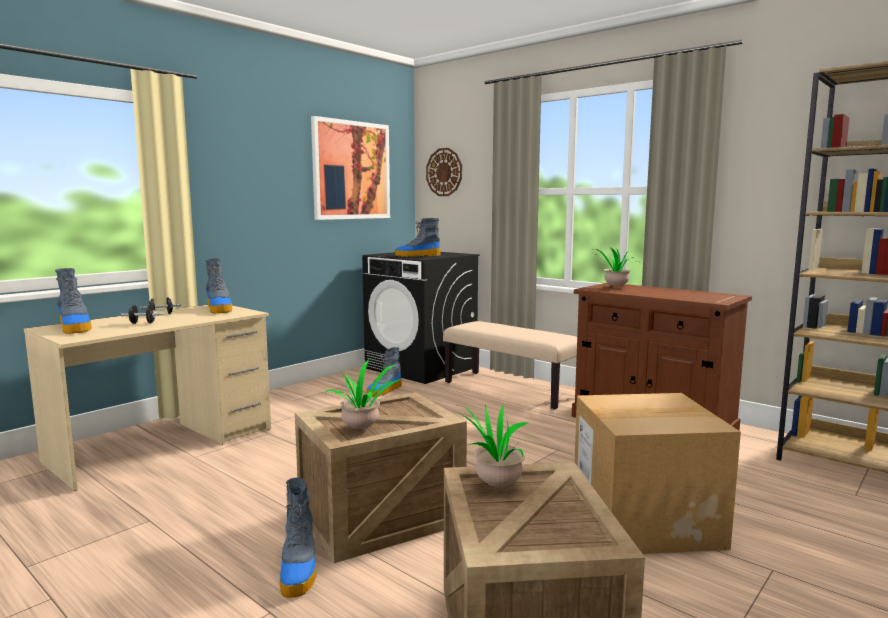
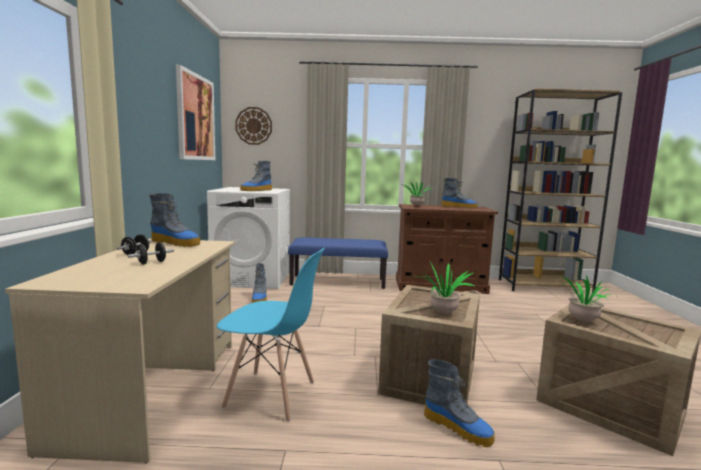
camera: 40 degrees left, 0 degrees up
boot [55,268,91,334] -> boot moved to [441,178,478,208]
black washing machine [362,252,480,384] -> white washing machine [207,187,290,289]
beige bench [443,321,577,410] -> blue bench [288,237,388,289]
cardboard box [574,393,741,554] -> none
none -> blue chair [217,248,325,422]

